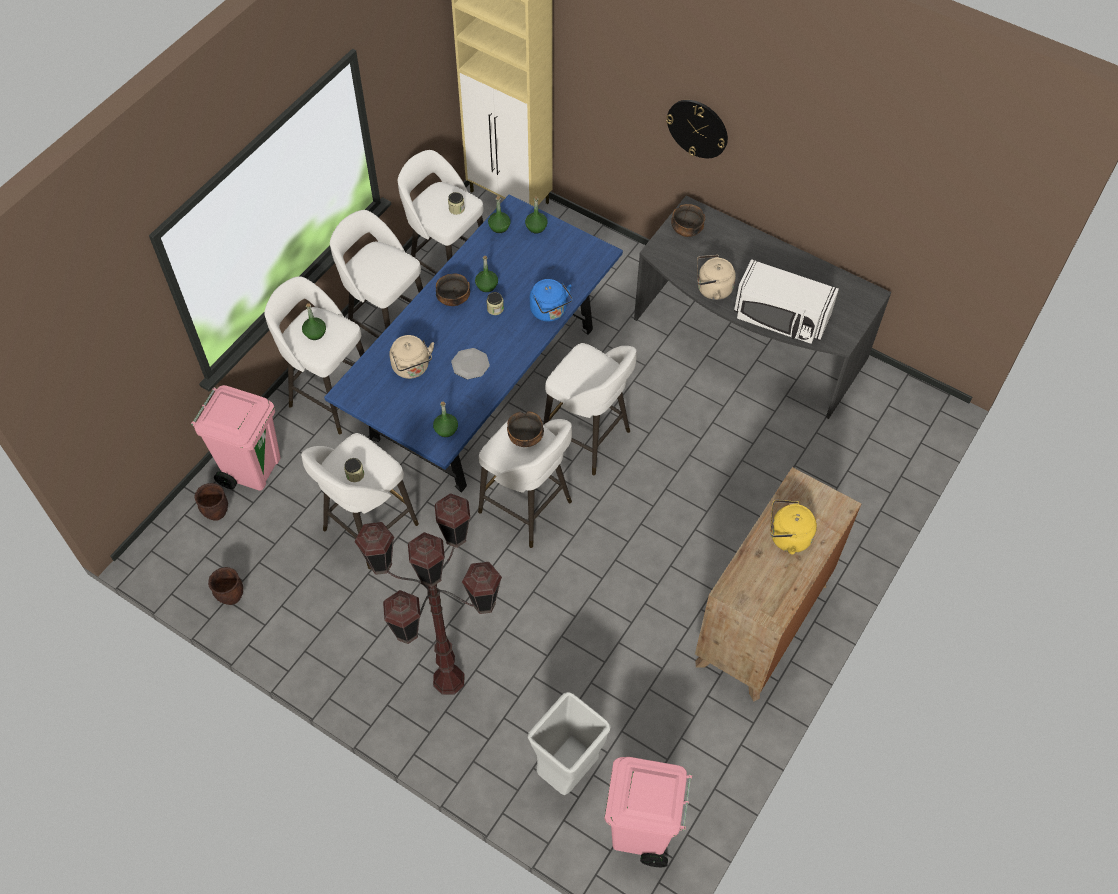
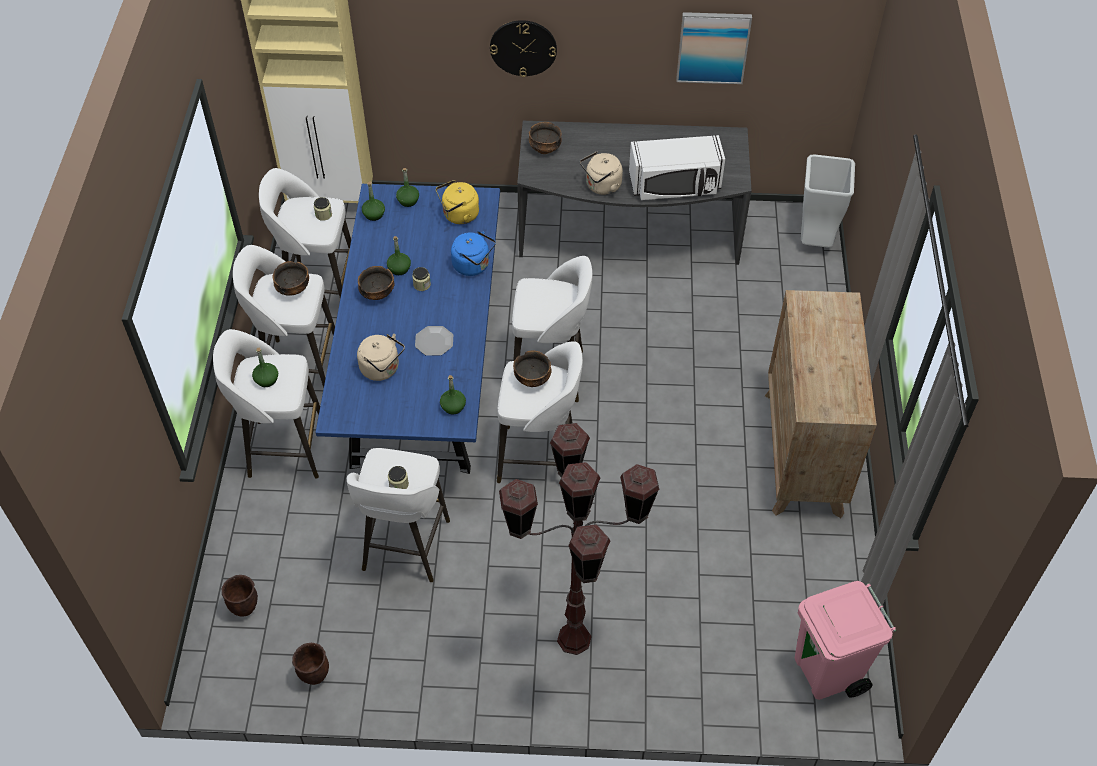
camera: 30 degrees left, 5 degrees down
pink trash can [191,385,281,491] -> none
grey trash can [528,692,611,795] -> grey trash can moved to [801,154,855,248]
yellow kettle [770,500,817,555] -> yellow kettle moved to [436,180,479,224]
none -> bowl [273,261,309,296]
none -> picture [676,12,752,84]

